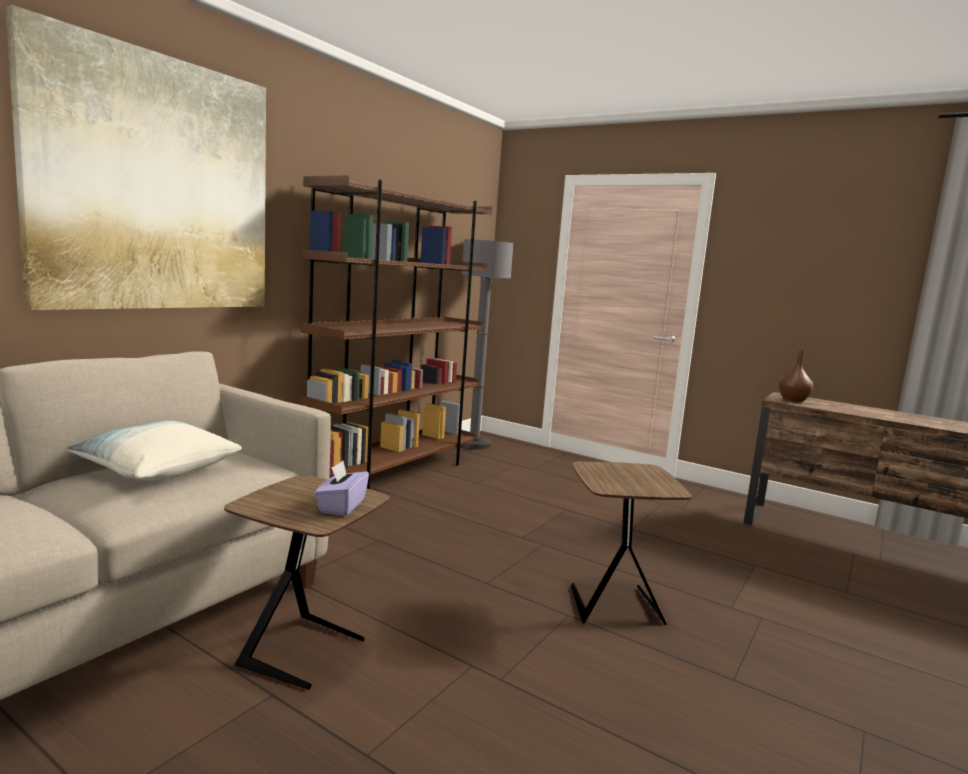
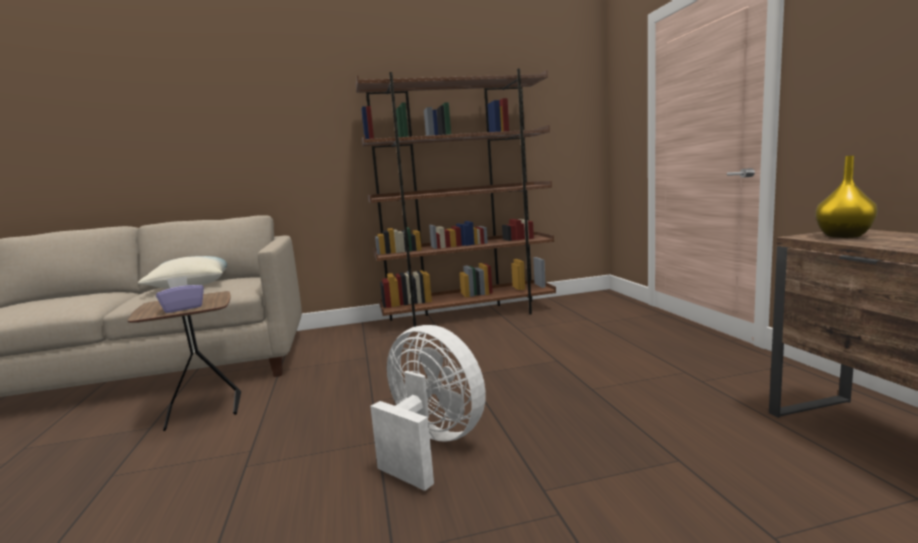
camera: 45 degrees right, 0 degrees up
picture [6,5,266,310] -> none
grey floor lamp [460,239,513,449] -> none
brown side table [571,461,692,625] -> white fan [370,325,486,491]
brown vase [779,350,813,402] -> yellow vase [815,156,878,238]

